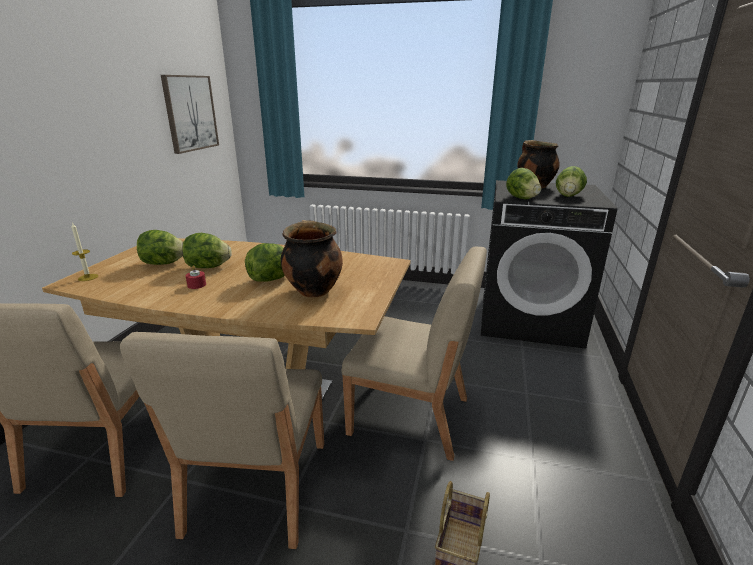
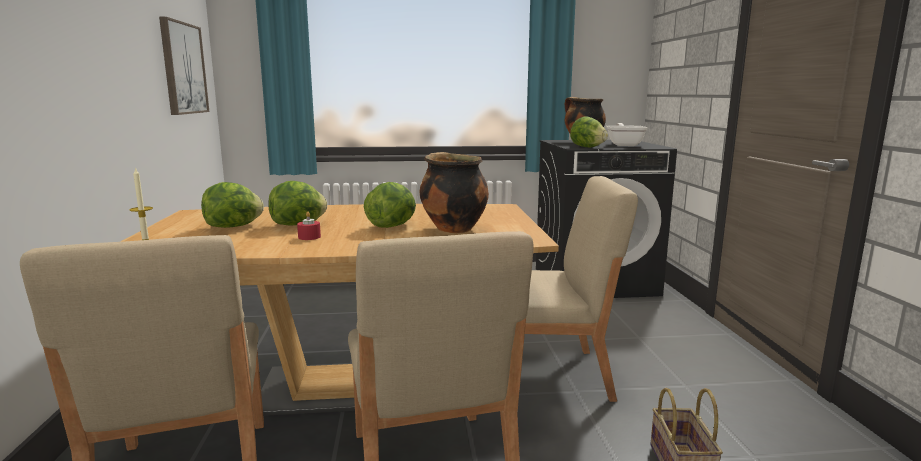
camera: 20 degrees left, 10 degrees down
lettuce [556,166,587,197] -> frying pan [606,123,648,146]

